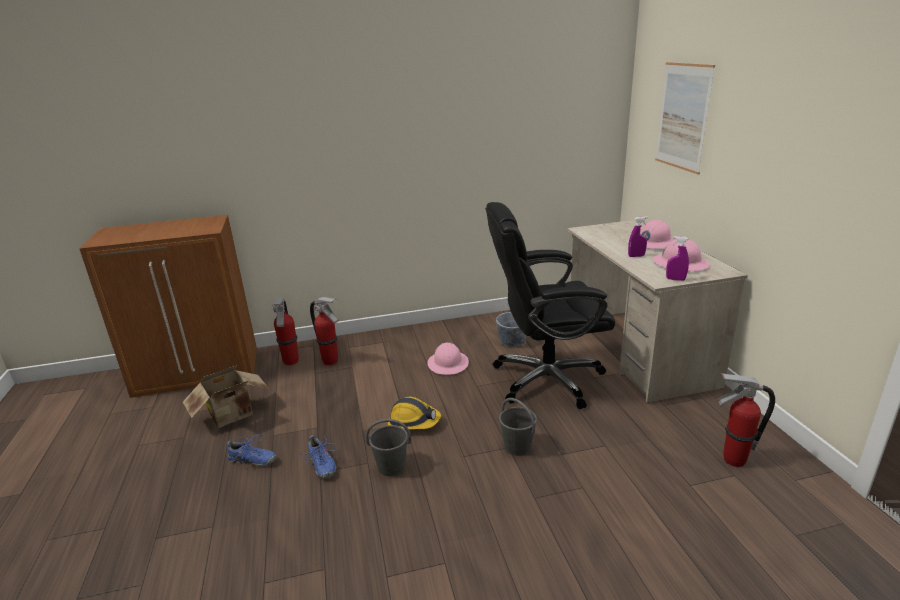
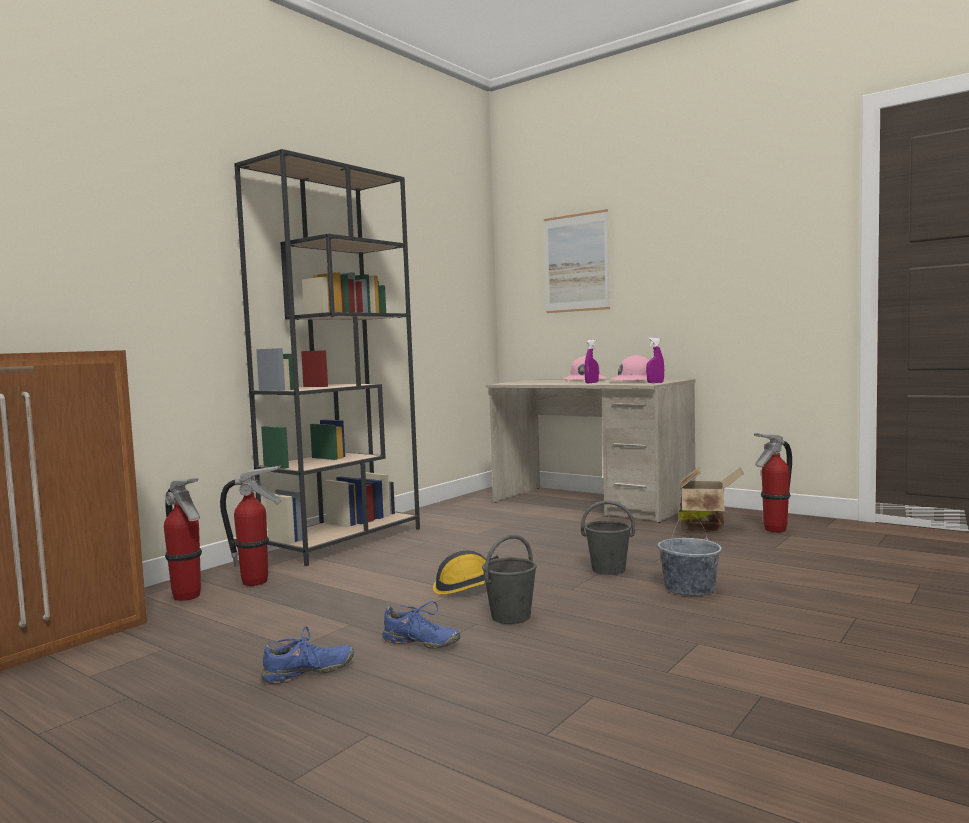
camera: 40 degrees left, 20 degrees down
cardboard box [183,365,269,428] -> cardboard box moved to [679,467,744,532]
pink hard hat [427,343,469,375] -> none
black office chair [485,202,615,410] -> none
grey bucket [496,304,526,347] -> grey bucket moved to [657,512,722,596]
none -> bookcase [234,149,420,566]

